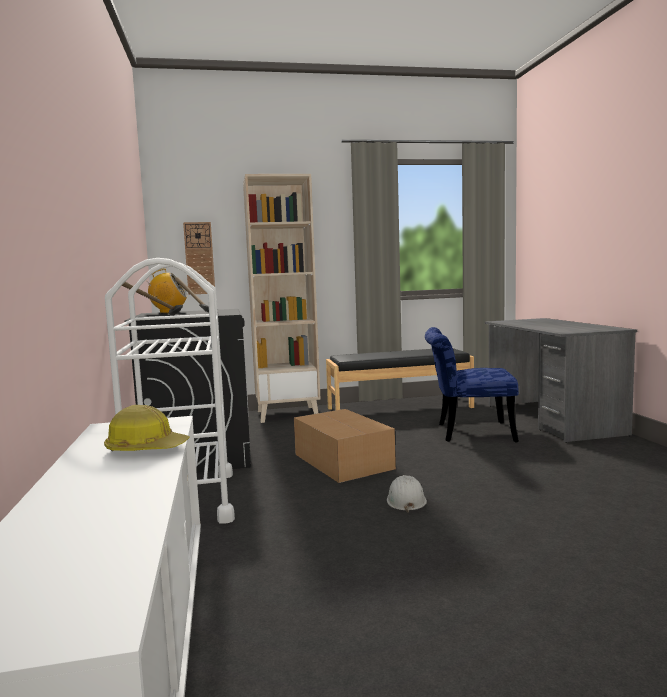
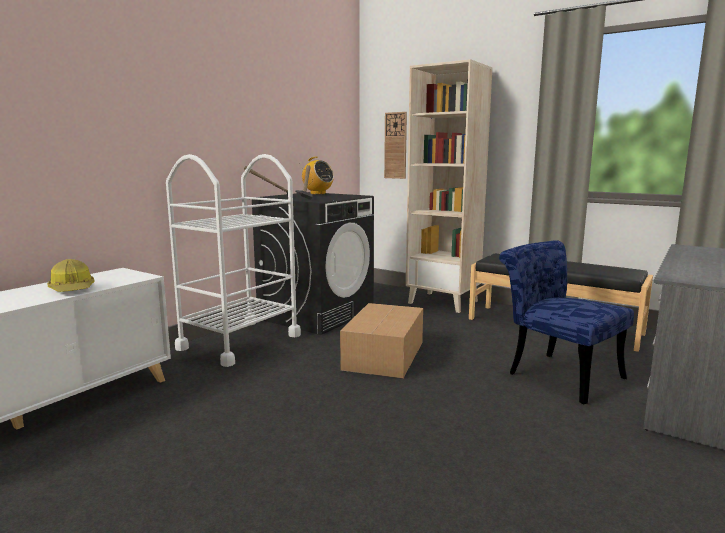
camera: 45 degrees right, 5 degrees up
white hard hat [387,475,427,513] -> none

